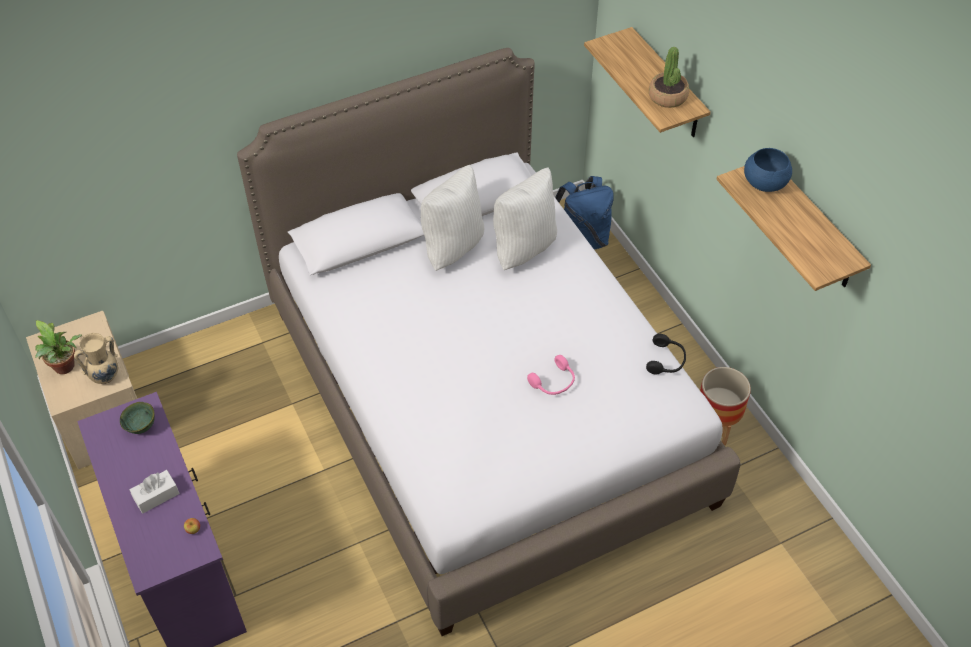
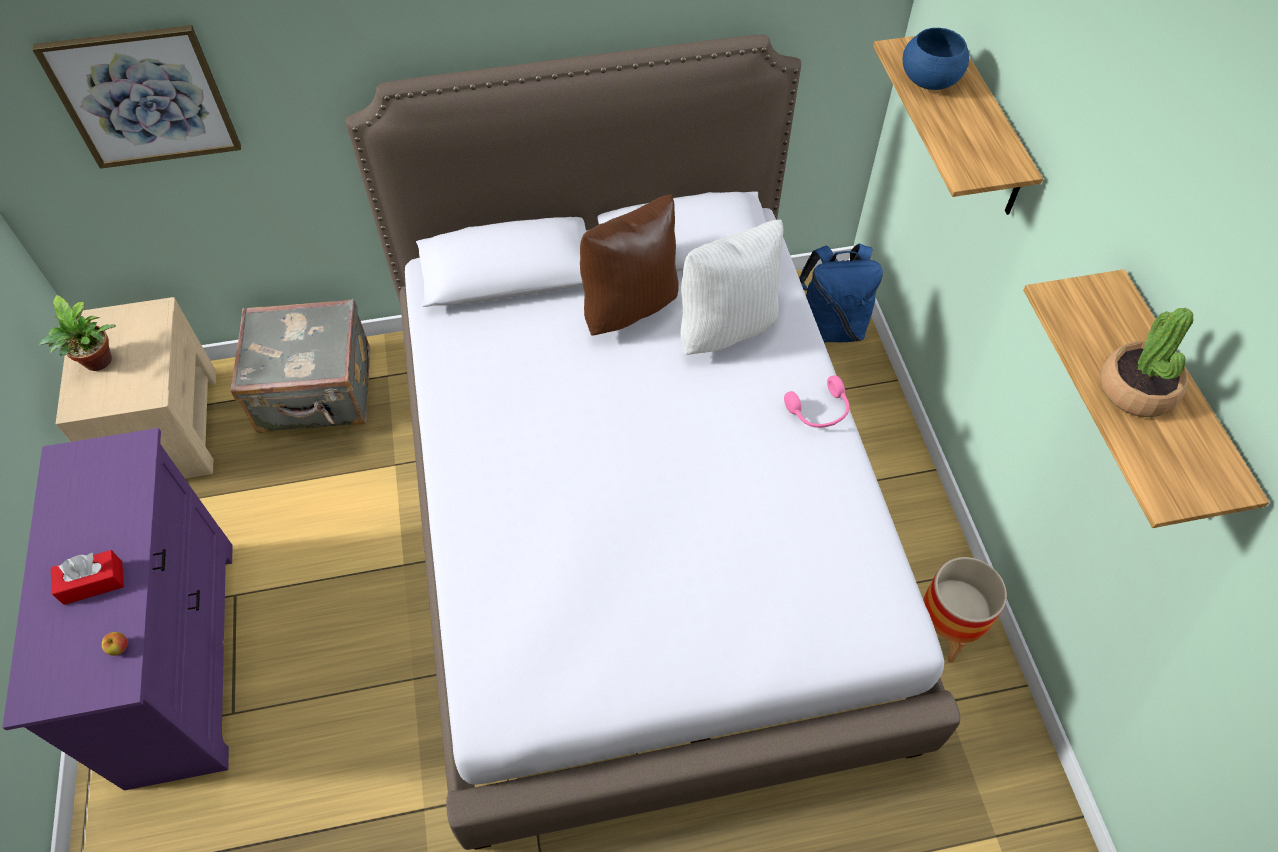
camera: 15 degrees right, 5 degrees up
beige vase [74,333,118,384] -> none
green bowl [120,402,155,434] -> none
white tissue box [130,470,180,514] -> red tissue box [51,550,124,605]
white pillow [421,165,484,271] -> brown pillow [580,194,679,336]
pink headphones [527,355,575,395] -> pink headphones moved to [784,375,850,428]
black headphones [646,334,686,374] -> none
potted plant [649,47,689,108] -> potted plant moved to [1100,308,1193,417]
blue bowl [744,148,792,192] -> blue bowl moved to [903,28,969,90]
none -> picture [32,25,241,169]
none -> grey suitcase [230,299,370,433]

